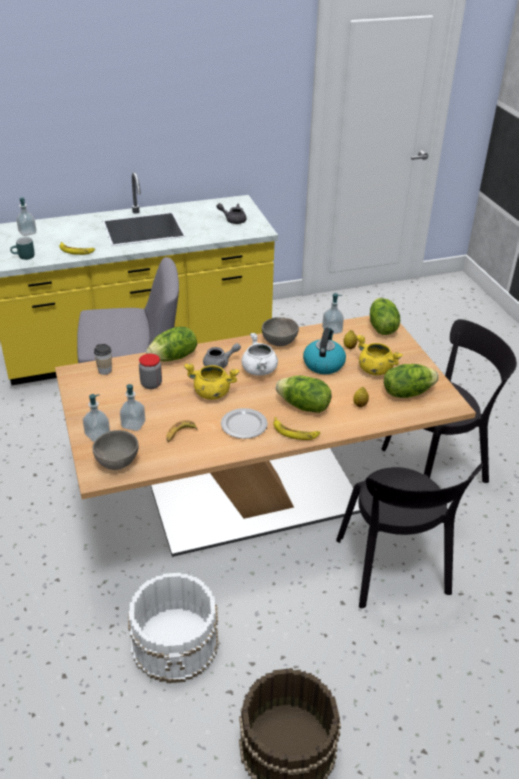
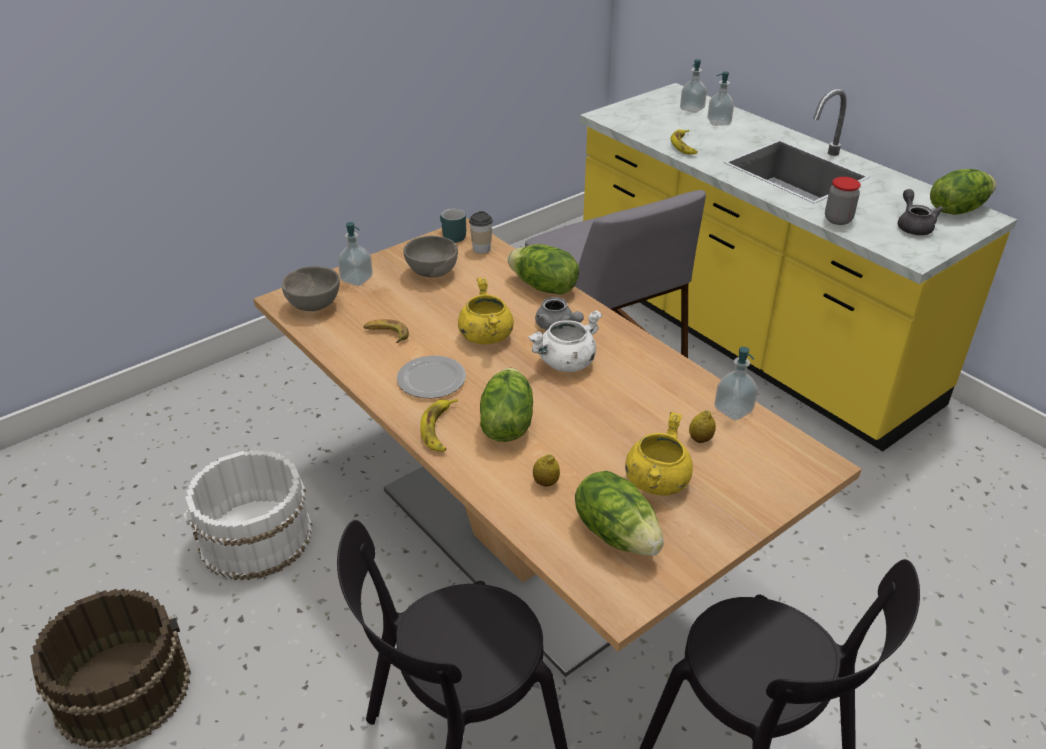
camera: 70 degrees right, 0 degrees up
turquoise mug [10,237,34,260] -> turquoise mug moved to [440,208,466,243]
soap dispenser [120,384,146,431] -> soap dispenser moved to [707,71,734,126]
jar [139,354,162,389] -> jar moved to [825,177,861,225]
grey bowl [262,317,299,346] -> grey bowl moved to [403,236,458,277]
kettle [303,327,346,374] -> none
lettuce [370,298,400,335] -> lettuce moved to [930,169,996,215]

